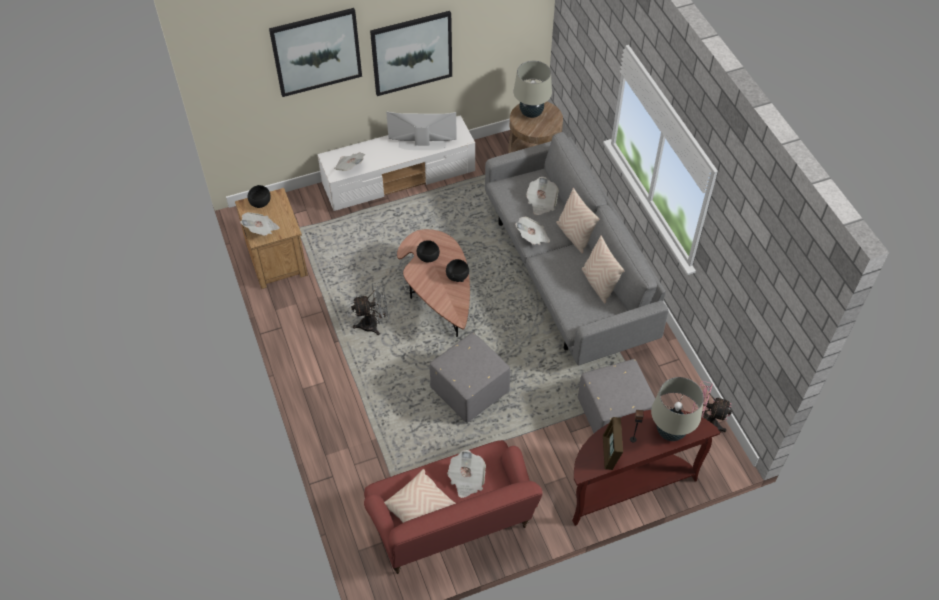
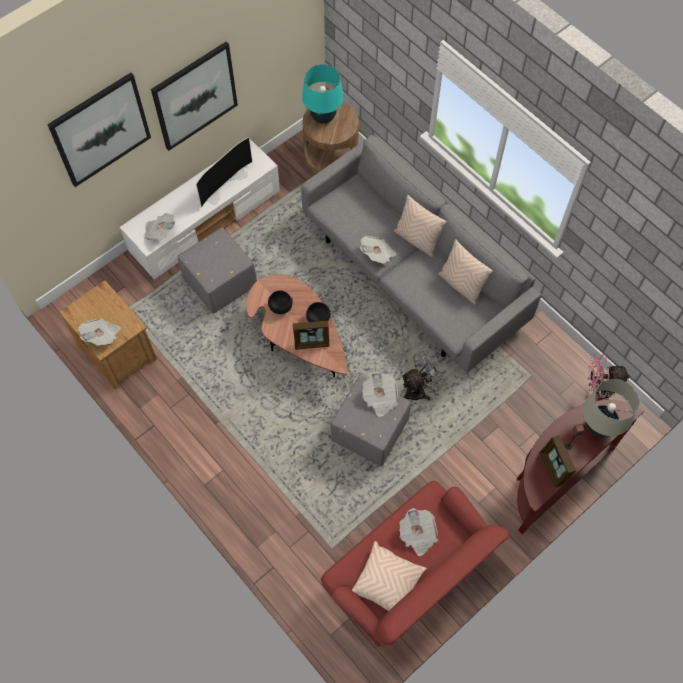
camera: 20 degrees left, 10 degrees up
black bowl [248,185,271,208] -> none
grey fan [351,282,389,335] -> grey fan moved to [401,350,446,401]
television [386,111,457,150] -> television turned 150 degrees clockwise [196,137,252,208]
beige table lamp [513,61,552,118] -> turquoise table lamp [302,64,343,124]
newspaper [526,177,559,215] -> newspaper moved to [362,371,398,417]
grey ottoman [578,359,655,433] -> grey ottoman moved to [178,228,257,314]
none -> picture frame [293,320,329,350]

